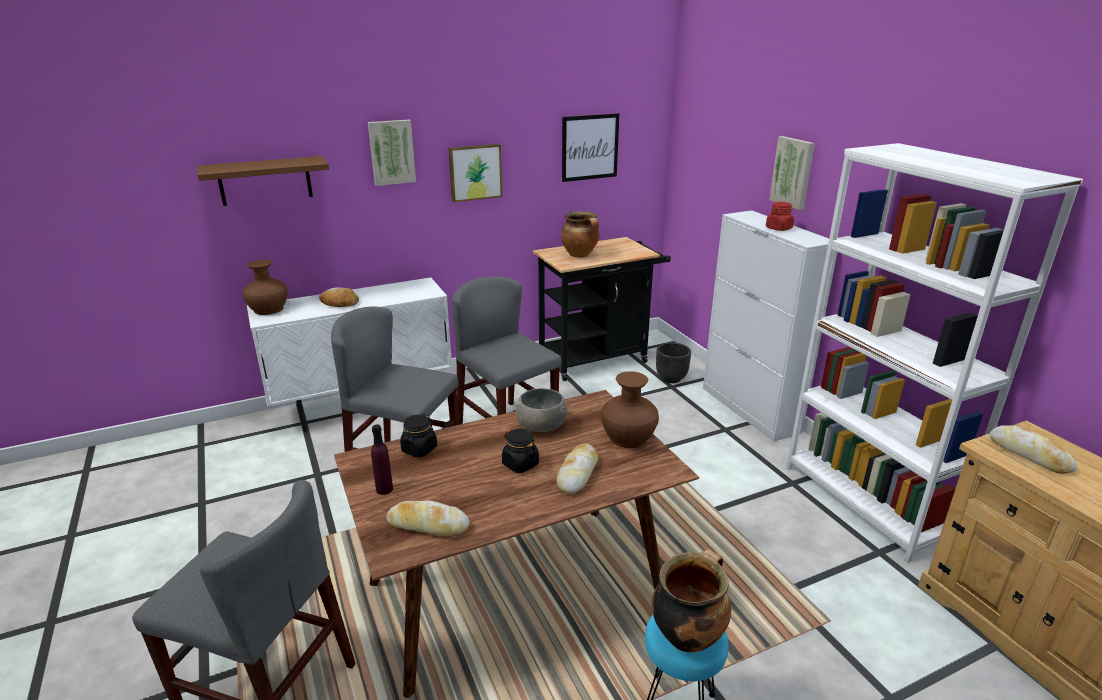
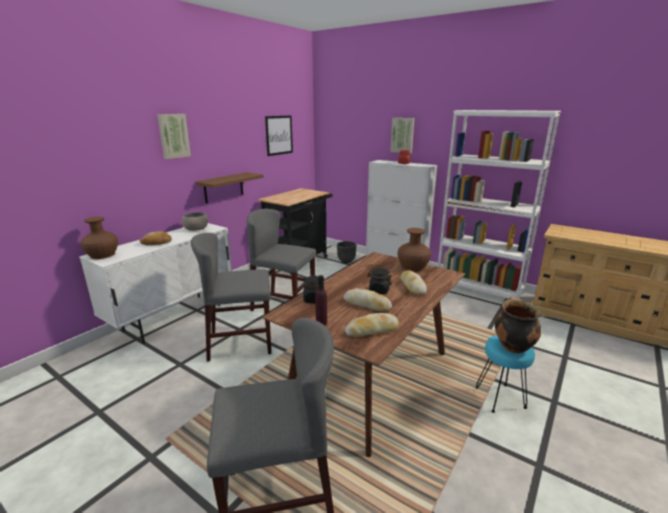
camera: 30 degrees left, 5 degrees down
brown shelf [197,156,329,206] -> brown shelf moved to [196,172,264,203]
picture [448,144,502,202] -> none
grey bowl [515,388,567,432] -> grey bowl moved to [182,212,208,231]
cooking pot [561,211,600,258] -> none
bread [990,425,1077,474] -> bread moved to [344,288,392,312]

